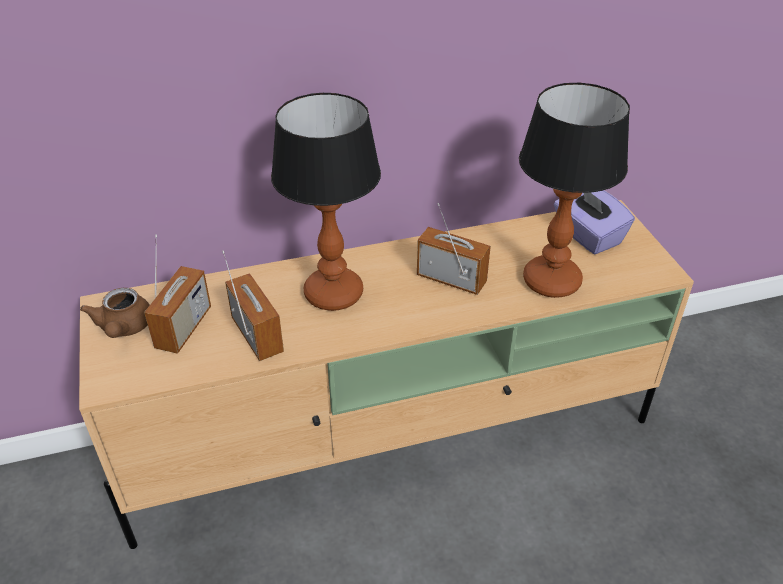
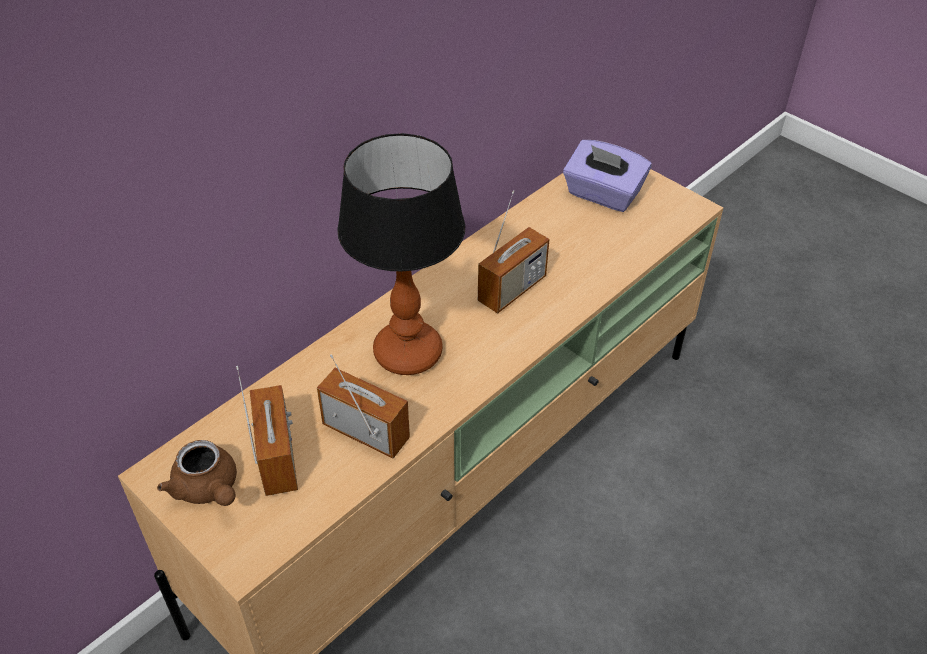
camera: 30 degrees left, 5 degrees up
radio [417,203,491,295] -> radio turned 135 degrees clockwise [478,190,549,314]
table lamp [519,83,630,298] -> none

